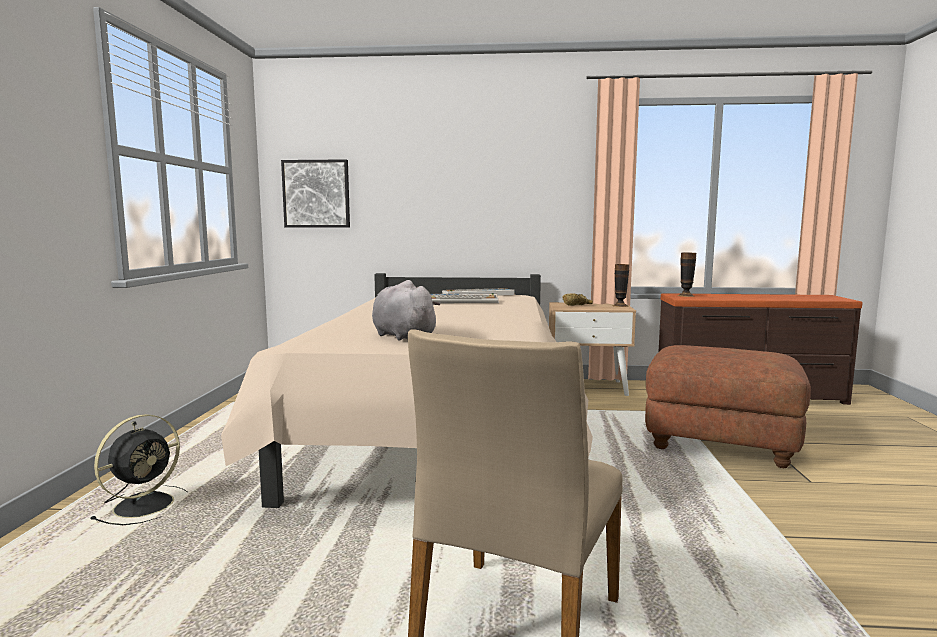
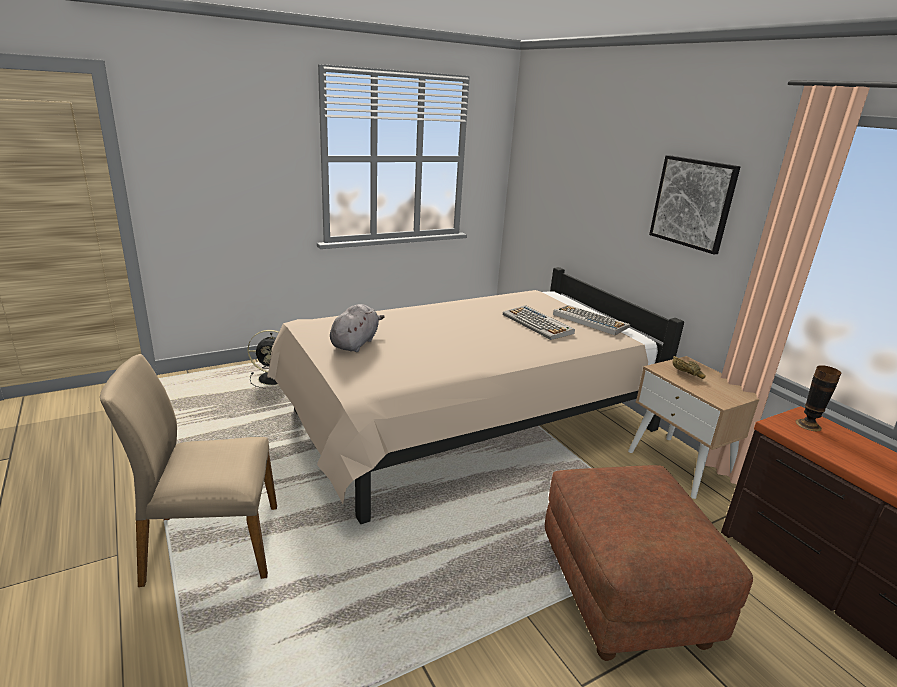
camera: 55 degrees right, 15 degrees up
picture [281,159,350,228] -> picture moved to [649,155,740,255]
vase [613,264,629,307] -> none

